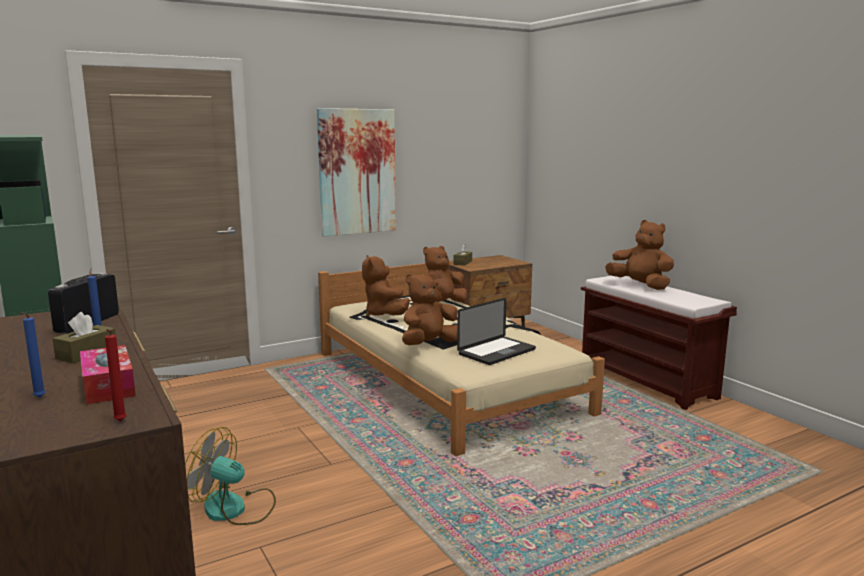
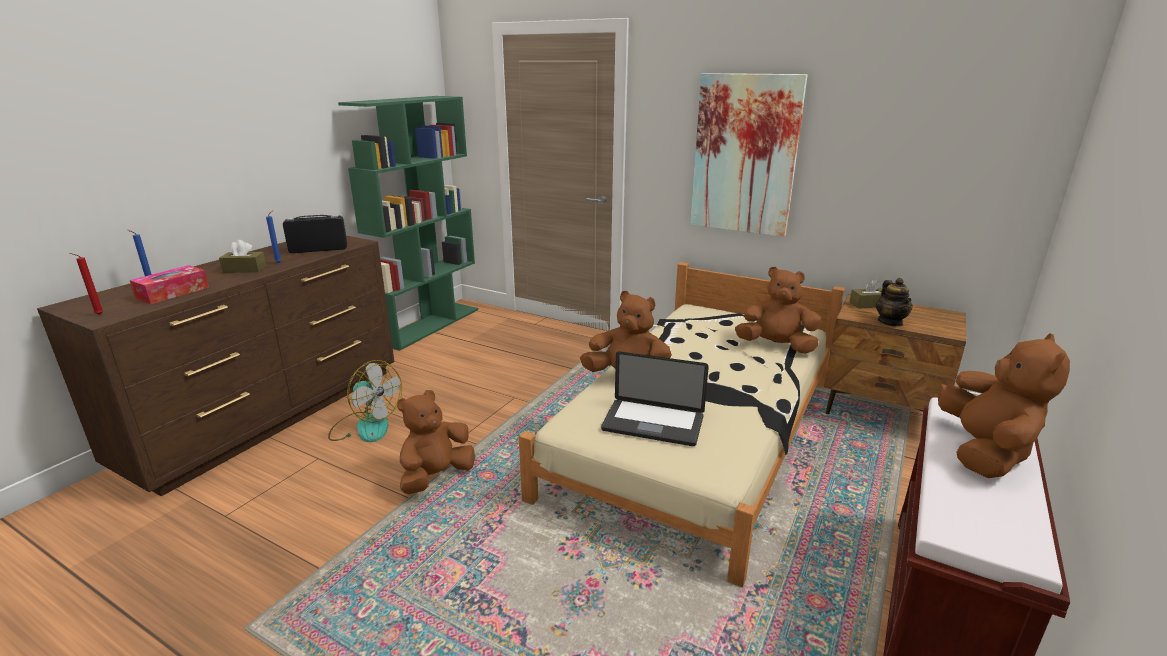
camera: 60 degrees right, 10 degrees up
fan [185,427,276,525] -> fan turned 135 degrees clockwise [328,360,402,442]
brown plush toy [362,255,410,317] -> brown plush toy moved to [397,390,475,494]
none -> teapot [876,278,913,327]

